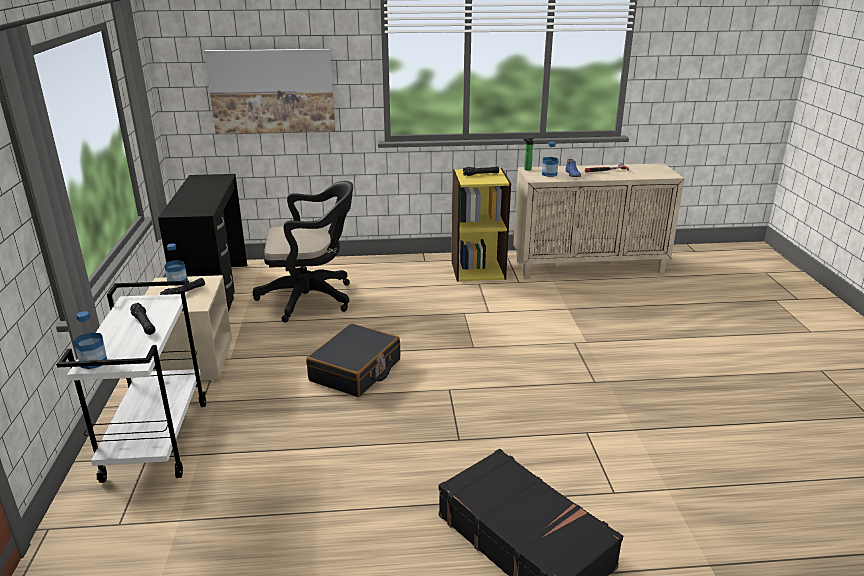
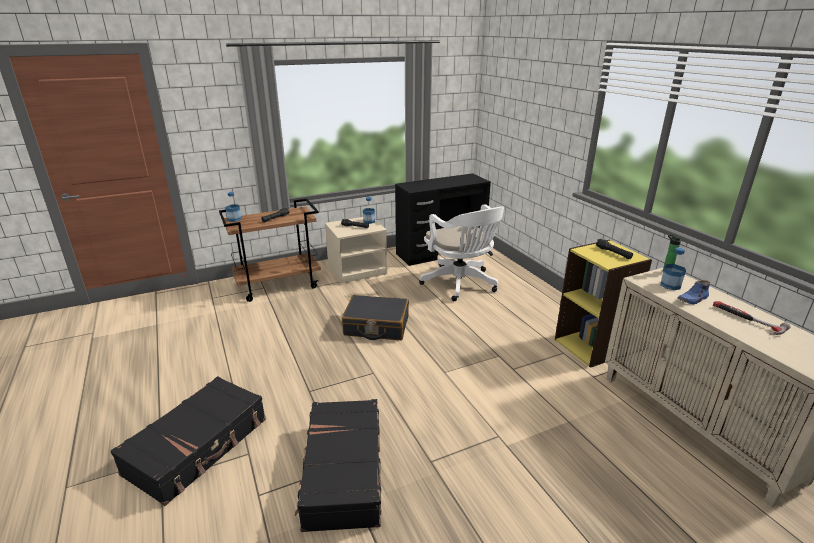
camera: 70 degrees right, 0 degrees up
white cart [56,281,206,483] -> brown cart [219,199,321,302]
picture [204,49,335,134] -> none
black office chair [253,181,353,323] -> white office chair [419,204,504,301]
none -> black suitcase [295,399,381,532]

